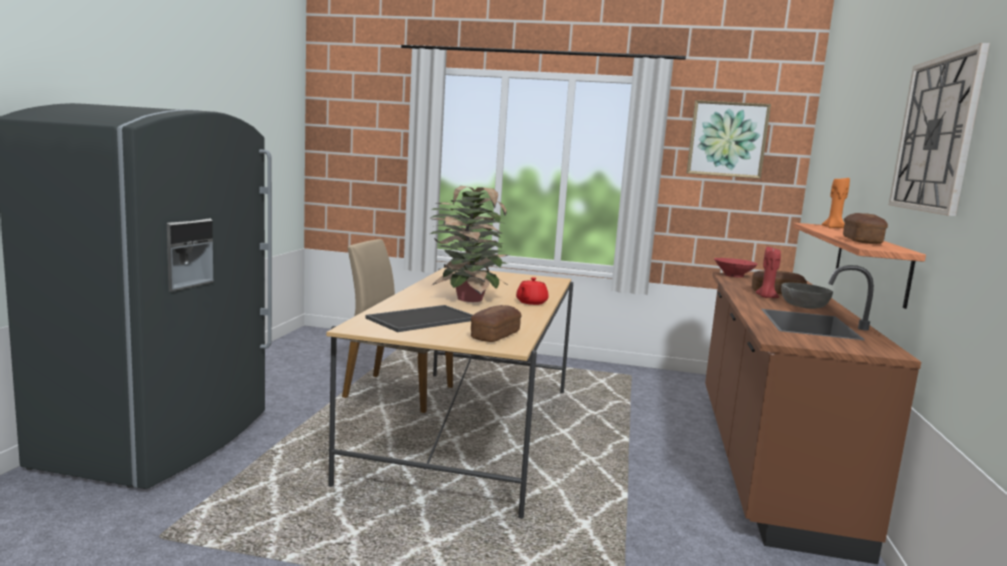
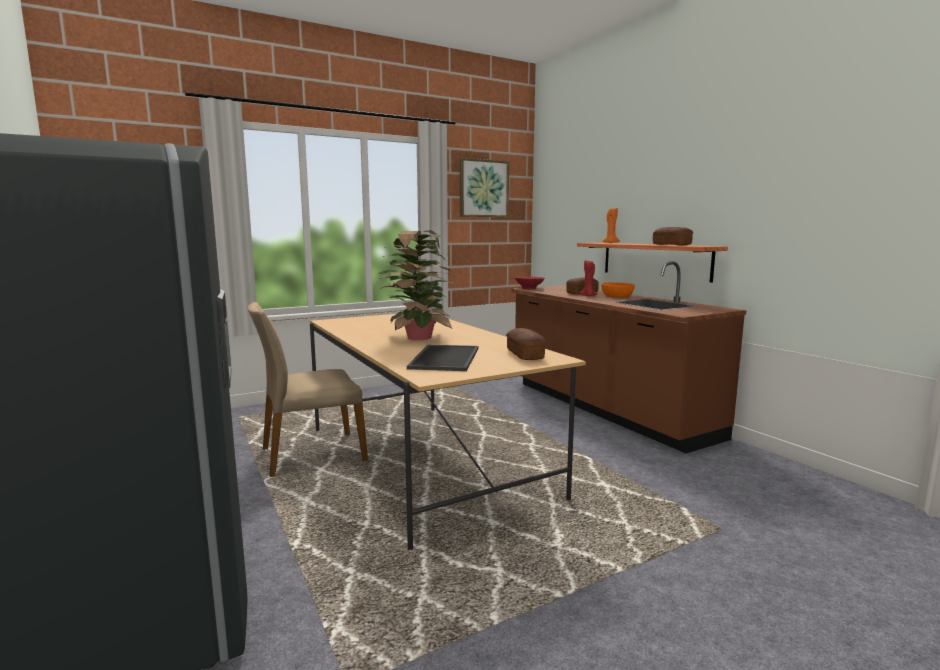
camera: 40 degrees left, 0 degrees up
red teapot [516,277,548,305] -> none
grey bowl [781,283,833,309] -> orange bowl [601,282,635,298]
wall clock [889,43,990,216] -> none

